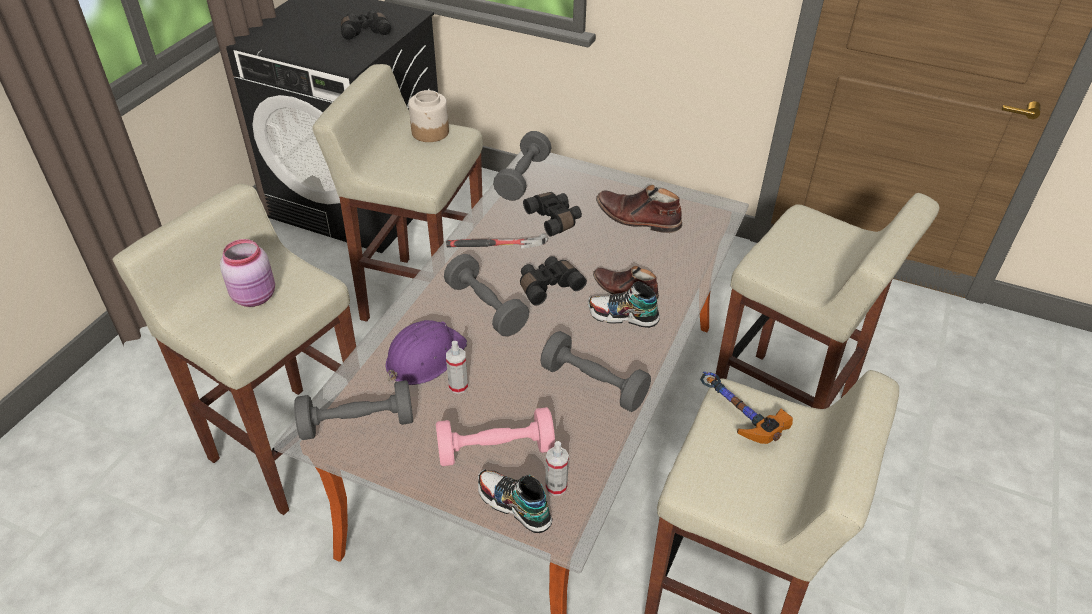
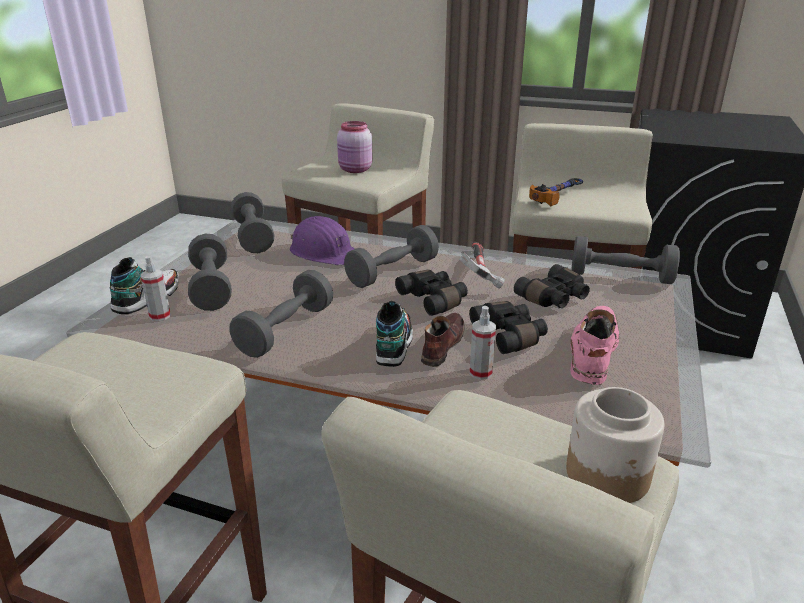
camera: 85 degrees right, 15 degrees down
black binoculars [341,10,392,40] -> black binoculars moved to [469,301,548,354]
jar [408,90,449,142] -> jar moved to [566,387,665,503]
pink dumbbell [436,407,555,467] -> grey dumbbell [188,234,232,311]
spray bottle [446,341,468,394] -> spray bottle moved to [470,306,496,380]
brown boot [596,185,682,233] -> pink boot [570,306,619,385]
hammer [700,372,793,444] -> hammer moved to [529,178,584,206]

